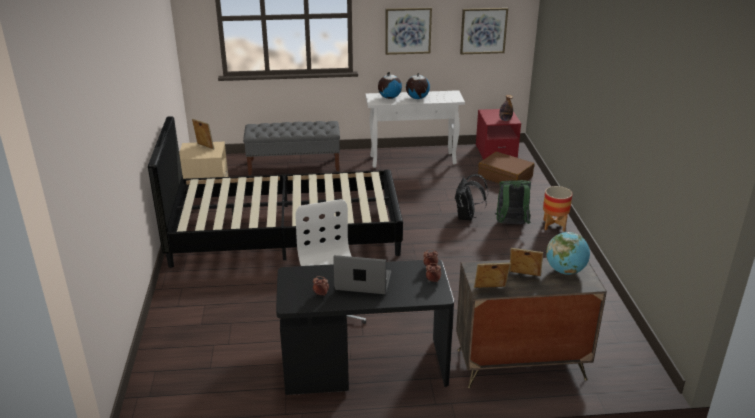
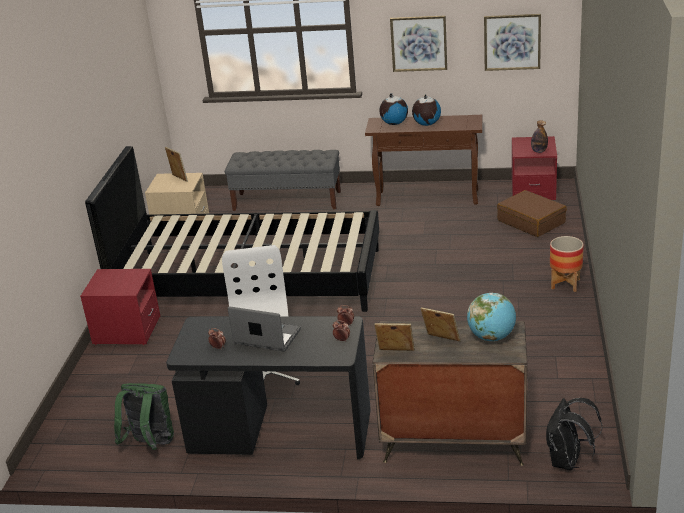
camera: 15 degrees right, 0 degrees up
white console table [366,90,465,168] -> brown console table [365,115,482,206]
black backpack [455,174,488,221] -> black backpack moved to [546,398,602,470]
green backpack [495,180,531,224] -> green backpack moved to [114,383,174,450]
none -> red nightstand [80,269,160,345]

